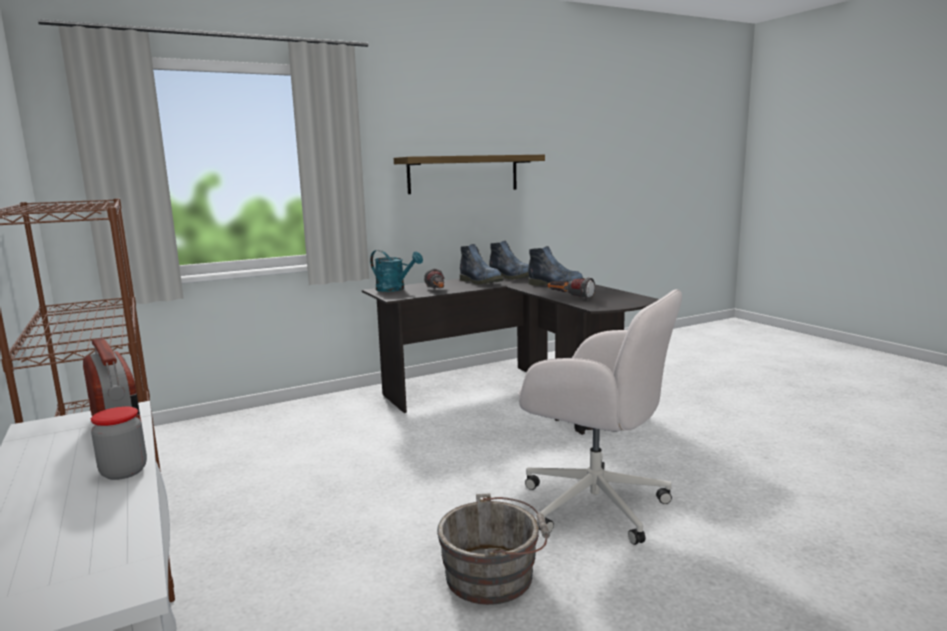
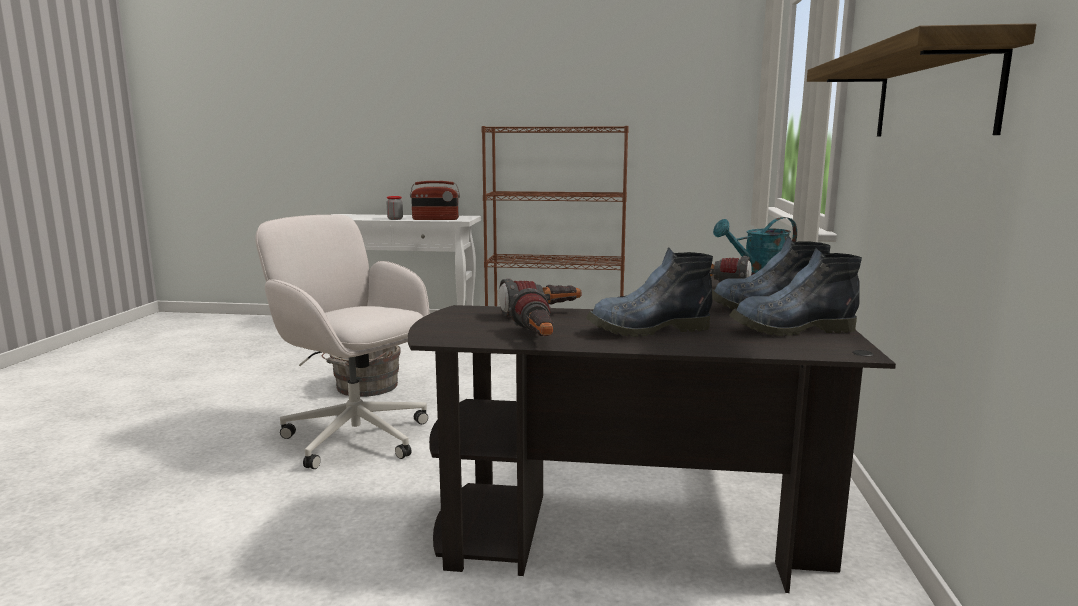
camera: 125 degrees right, 0 degrees up
white office chair [518,289,682,545] -> white office chair turned 60 degrees clockwise [255,215,429,469]
none -> flashlight [509,288,554,336]

